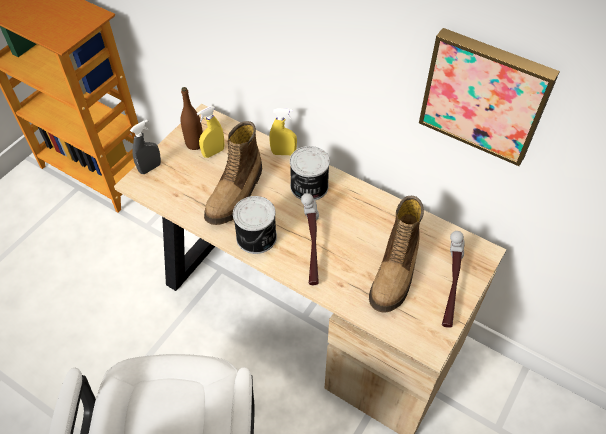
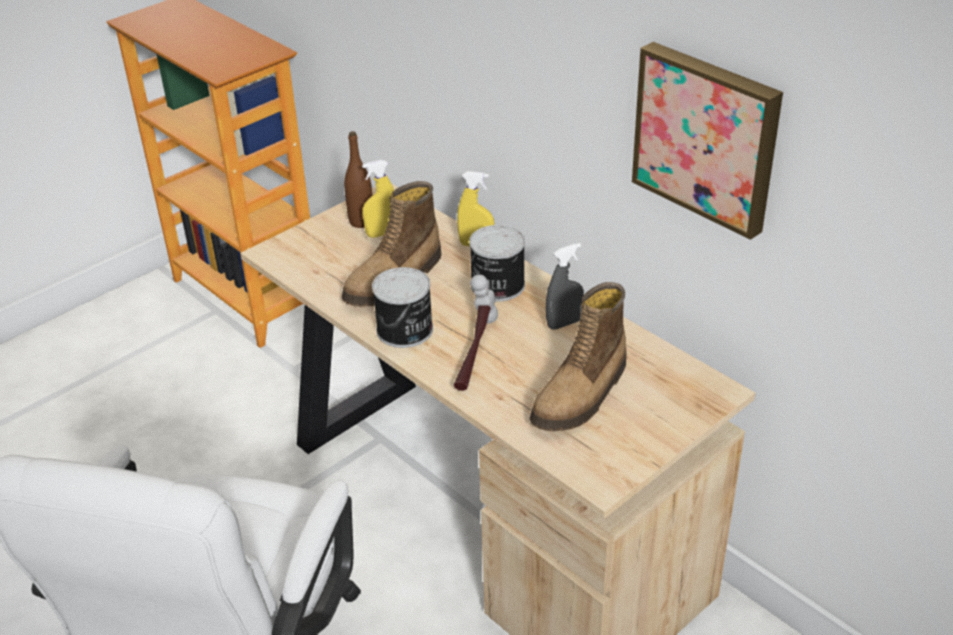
camera: 15 degrees right, 15 degrees down
grey spray bottle [130,120,161,174] -> grey spray bottle moved to [546,243,584,330]
hammer [442,231,465,328] -> none

